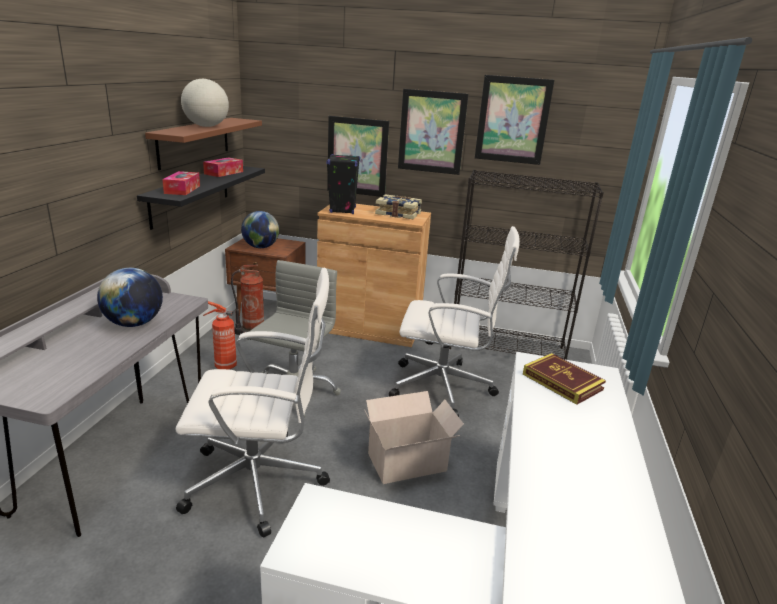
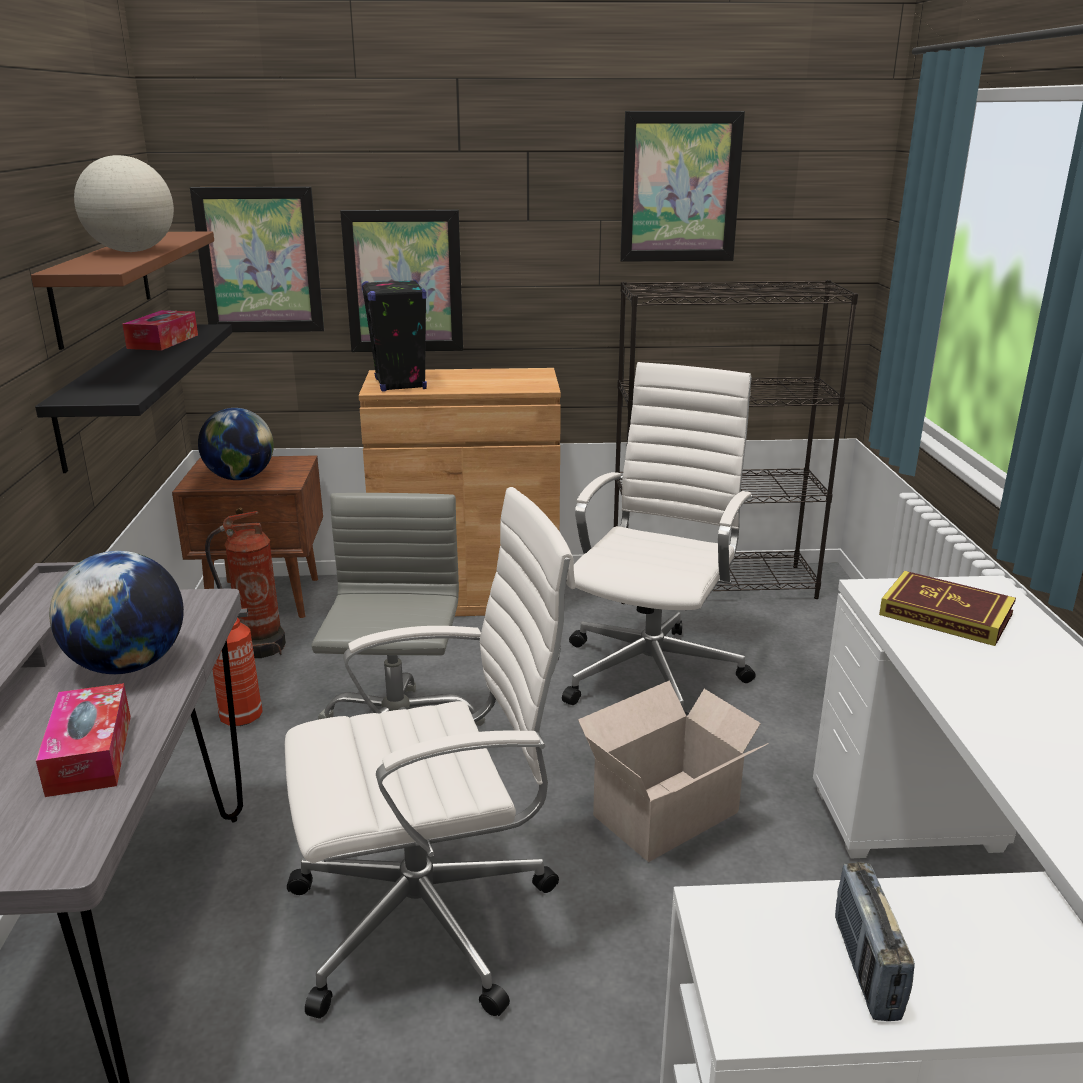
camera: 15 degrees left, 0 degrees up
tissue box [162,171,200,195] -> tissue box moved to [36,683,131,797]
book [375,194,422,219] -> none
white office chair [389,226,520,417] -> white office chair turned 60 degrees counterclockwise [562,362,756,716]
picture [398,89,468,175] -> picture moved to [190,186,324,332]
none -> radio [835,862,915,1021]

